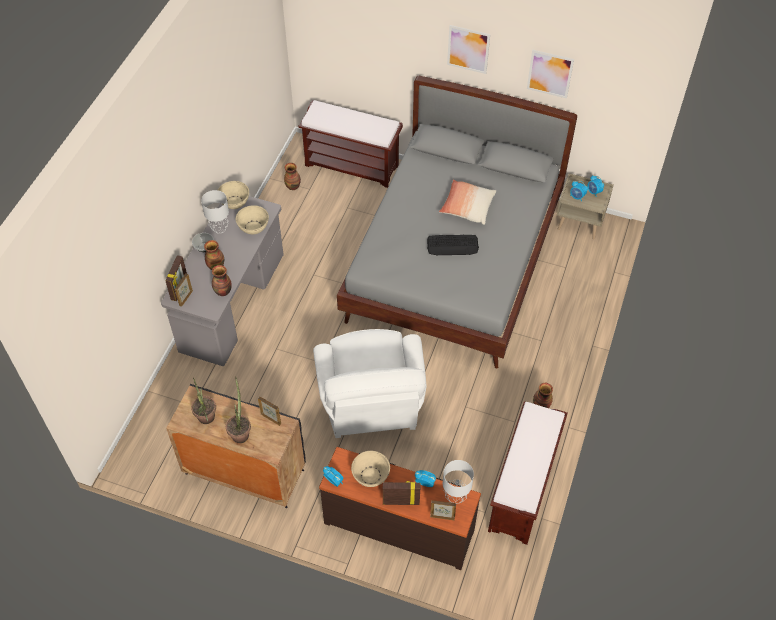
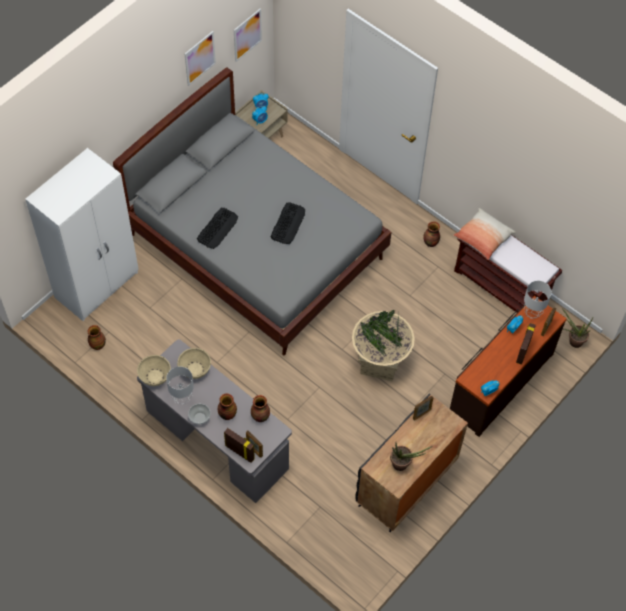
camera: 70 degrees left, 5 degrees up
potted plant [226,378,251,443] -> potted plant moved to [562,309,593,348]
brown bench [298,100,403,188] -> white wardrobe [25,148,139,321]
white armchair [313,329,427,438] -> beige planter [352,310,415,381]
beige bowl [351,451,390,487] -> none
pillow [439,180,496,225] -> pillow moved to [453,208,516,260]
picture [447,25,490,74] -> picture moved to [234,9,262,62]
none -> keyboard [197,208,238,249]

